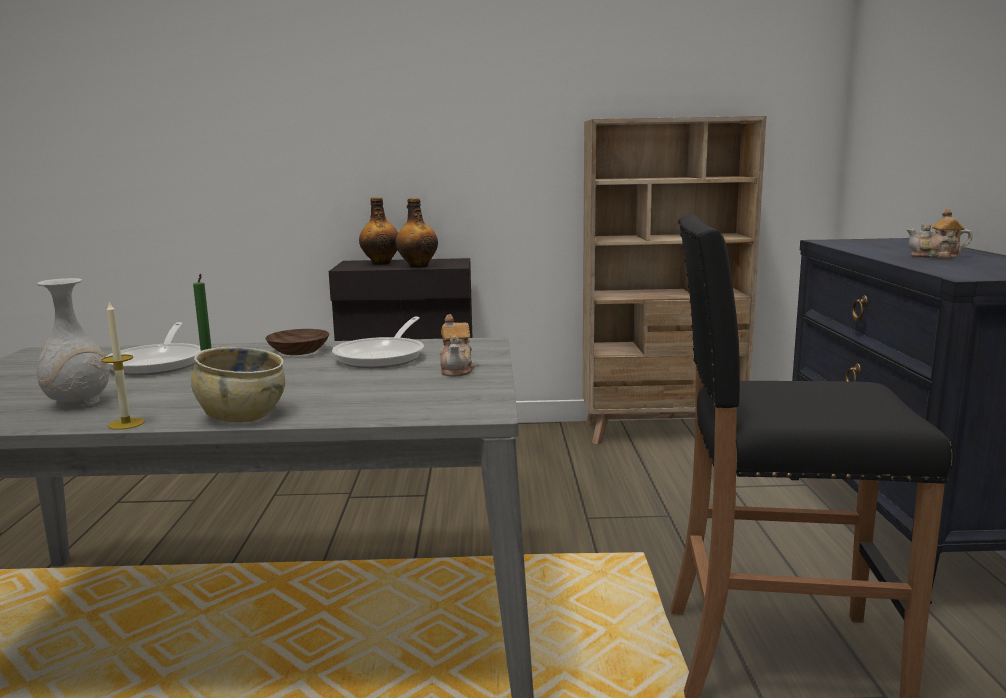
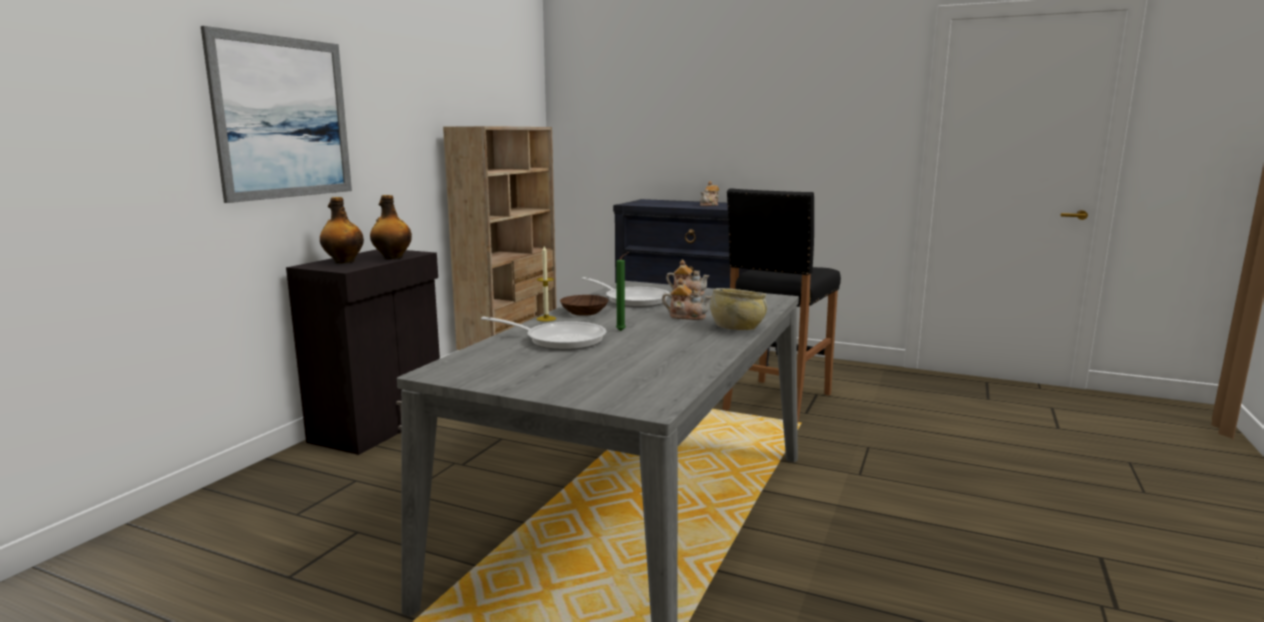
camera: 65 degrees left, 0 degrees up
white vase [37,278,109,409] -> none
candle [101,301,145,430] -> candle moved to [537,246,556,321]
none -> picture [201,26,352,203]
none -> teapot [662,278,711,320]

